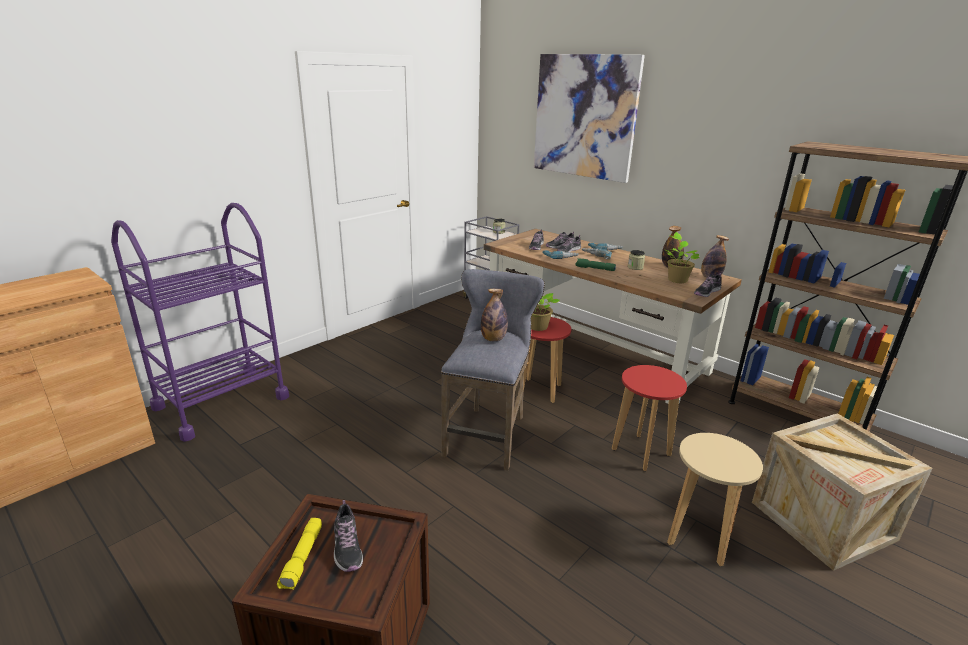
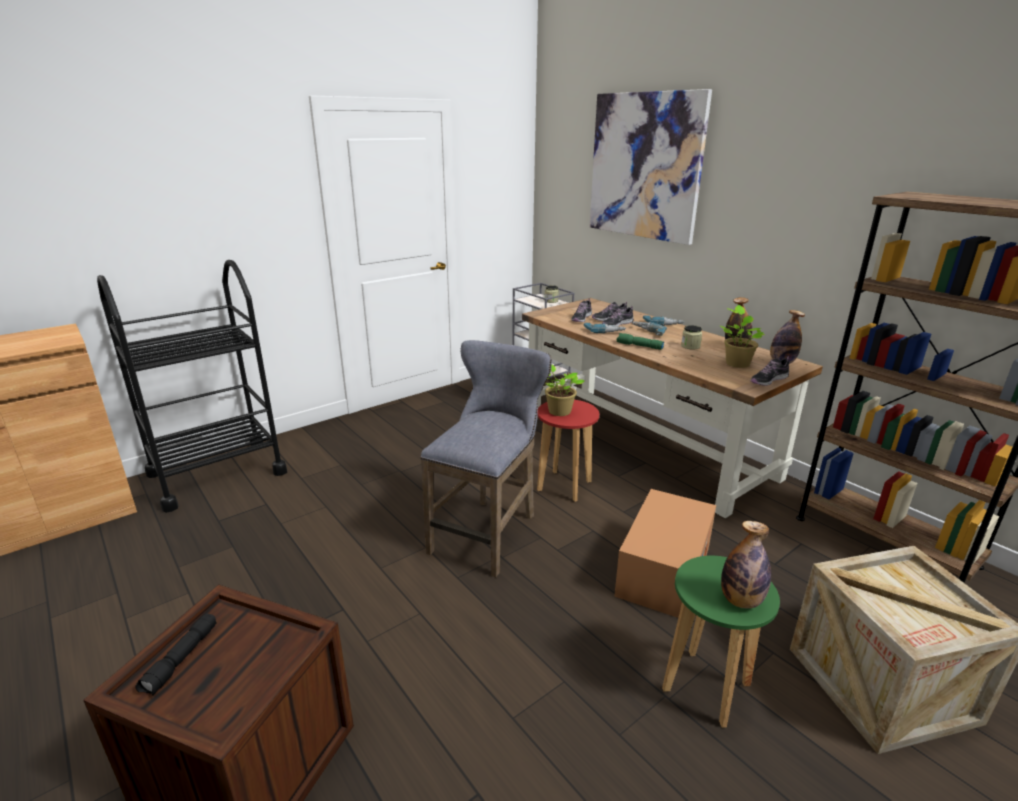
camera: 10 degrees right, 0 degrees up
purple cart [111,203,289,442] -> black cart [97,260,287,513]
yellow flashlight [277,518,322,590] -> black flashlight [135,613,216,696]
shoe [334,500,363,572] -> none
bottle [481,289,508,341] -> bottle moved to [721,521,771,608]
red stool [612,365,687,471] -> cardboard box [614,489,716,618]
beige stool [667,433,763,566] -> green stool [662,556,780,728]

